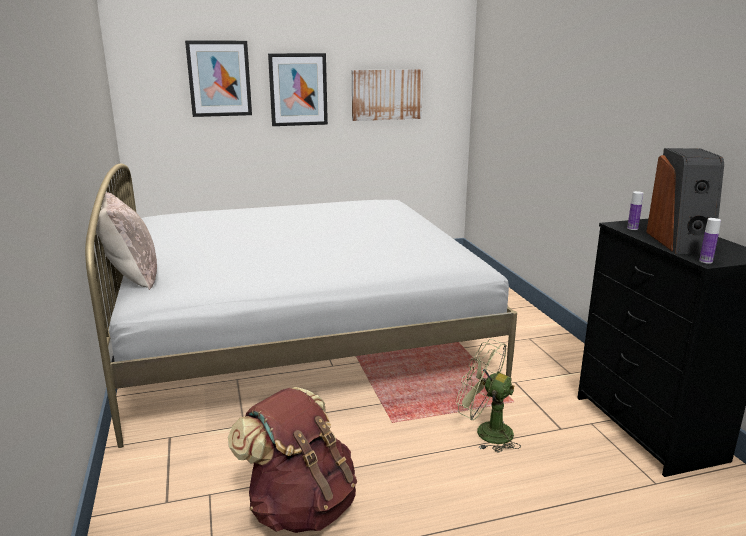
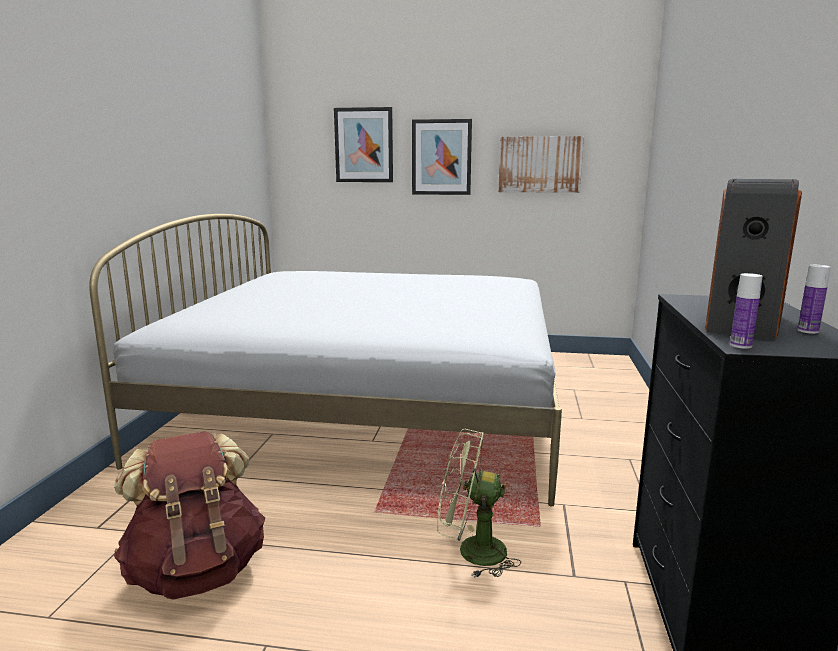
camera: 25 degrees right, 5 degrees down
beige pillow [96,193,157,290] -> none
green fan [456,339,521,452] -> green fan turned 45 degrees counterclockwise [437,429,521,578]
bottle [627,191,643,230] -> bottle moved to [798,265,830,334]

